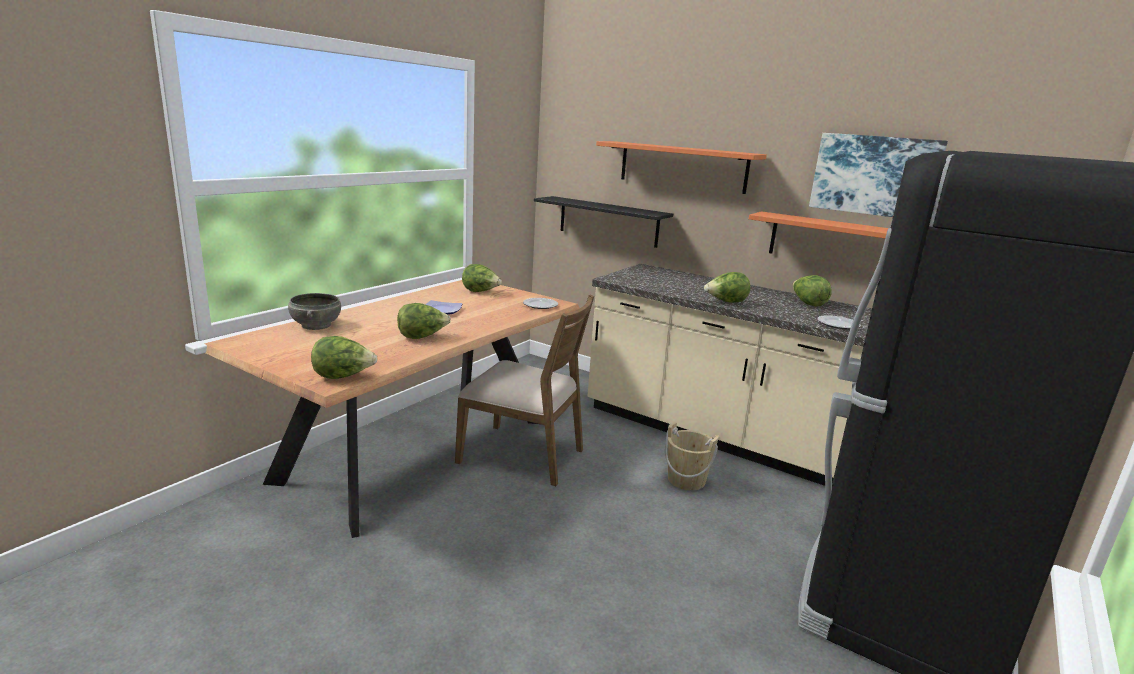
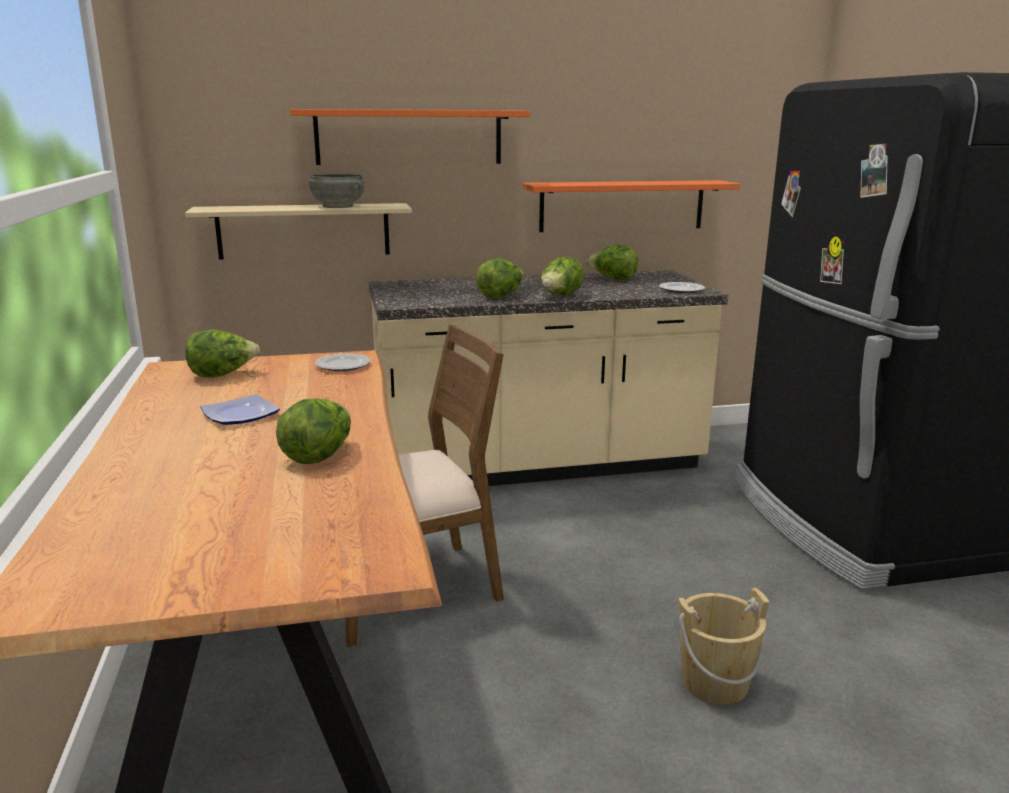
camera: 45 degrees left, 0 degrees up
grey bowl [288,293,341,330] -> grey bowl moved to [309,174,364,208]
lettuce [311,336,378,379] -> lettuce moved to [476,258,523,298]
black shelf [534,196,673,248] -> beige shelf [185,203,412,260]
beige bucket [665,422,719,491] -> beige bucket moved to [678,587,769,704]
picture [809,133,948,217] -> none

